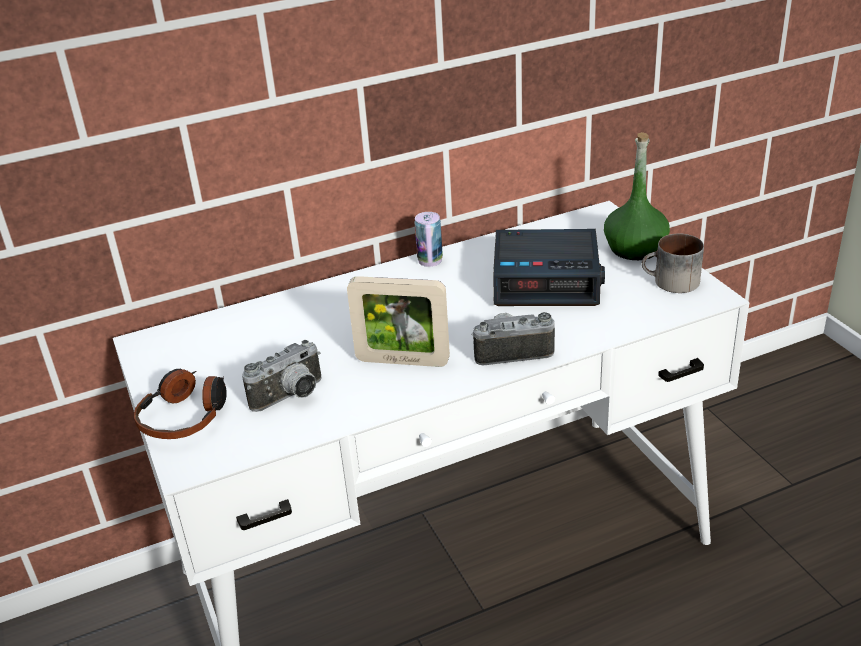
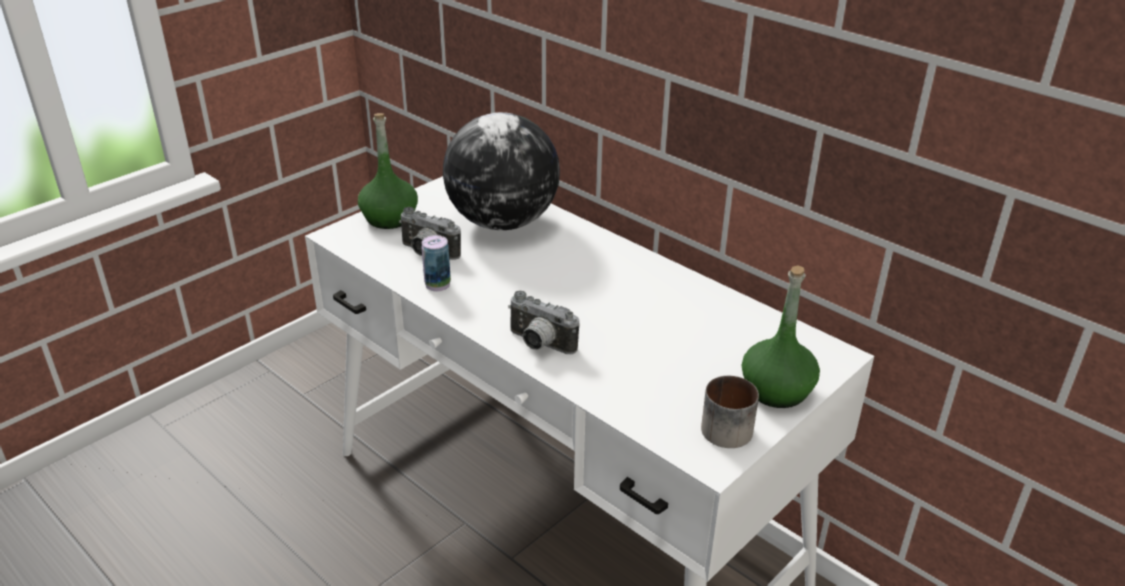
camera: 65 degrees right, 0 degrees up
headphones [134,369,227,439] -> green bottle [358,113,418,229]
picture frame [347,276,450,367] -> none
can [415,212,443,267] -> can moved to [421,235,451,291]
camera [471,312,555,365] -> camera turned 150 degrees clockwise [508,291,580,354]
alarm clock [493,229,605,306] -> none
none -> globe [443,112,560,230]

